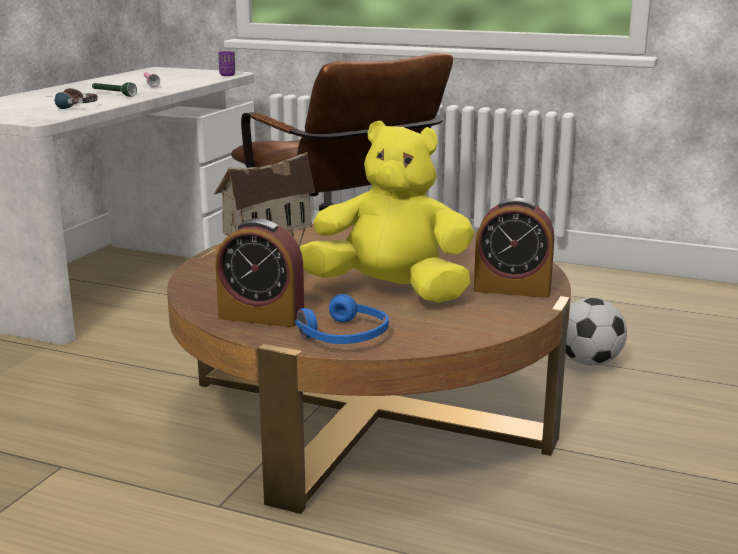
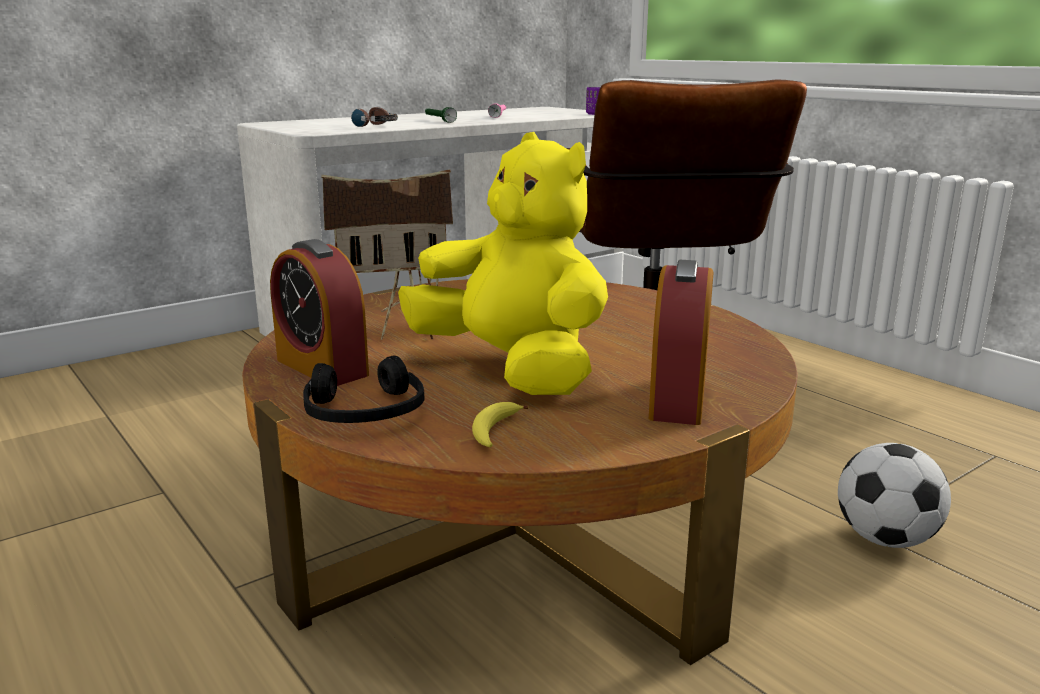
camera: 30 degrees right, 0 degrees up
blue headphones [295,294,389,344] -> black headphones [303,355,424,423]
alarm clock [474,197,554,298] -> alarm clock turned 60 degrees clockwise [649,260,713,425]
none -> banana [472,402,528,447]

